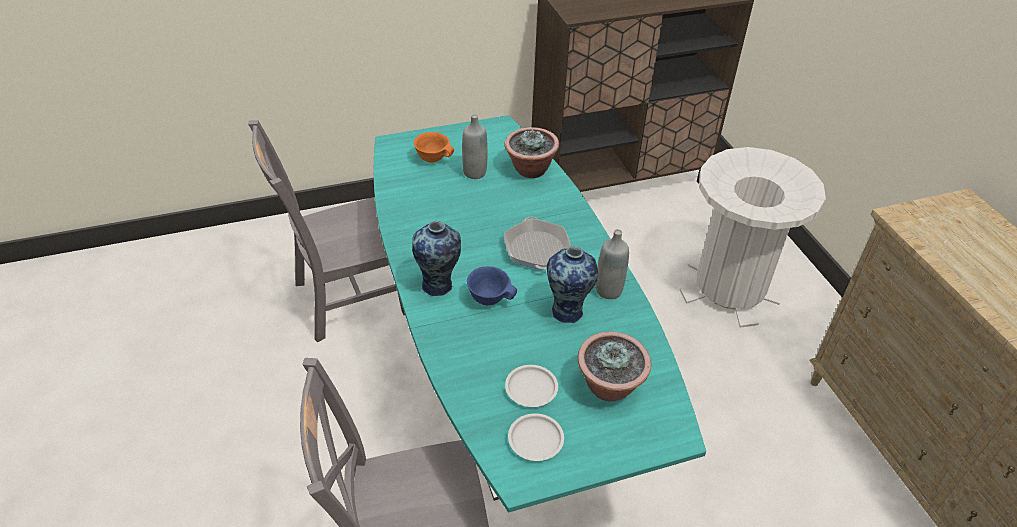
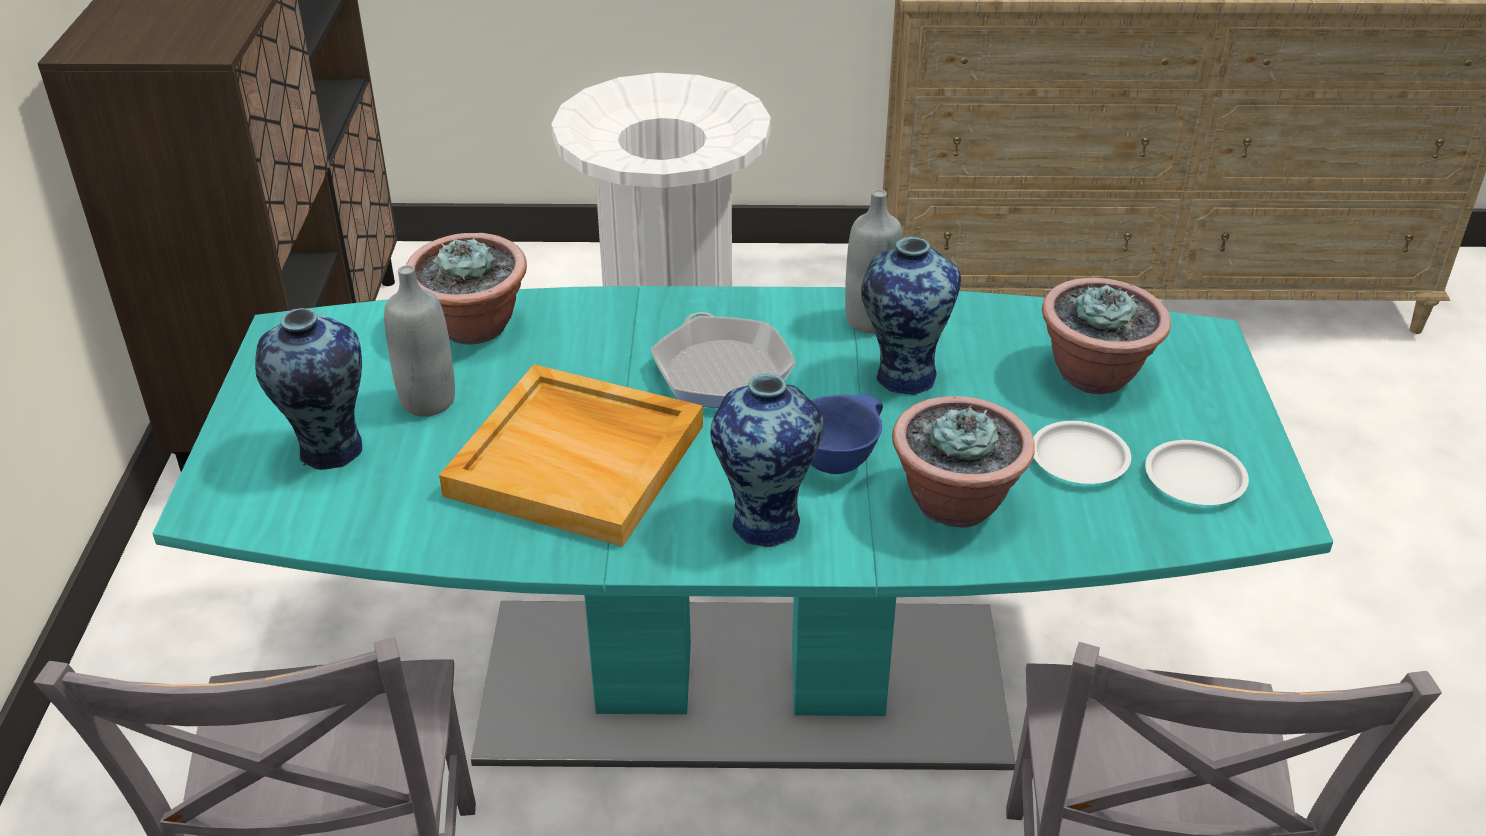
camera: 70 degrees left, 5 degrees down
orange bowl [414,132,454,163] -> vase [255,308,362,470]
frying pan [504,216,571,270] -> frying pan turned 120 degrees counterclockwise [651,312,796,408]
none -> beige tray [439,364,703,547]
none -> potted plant [892,396,1035,528]

